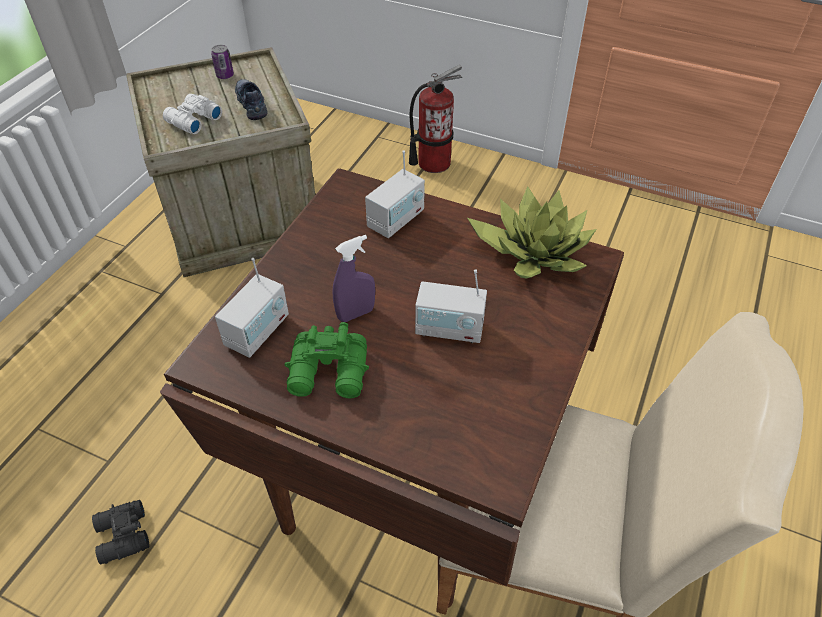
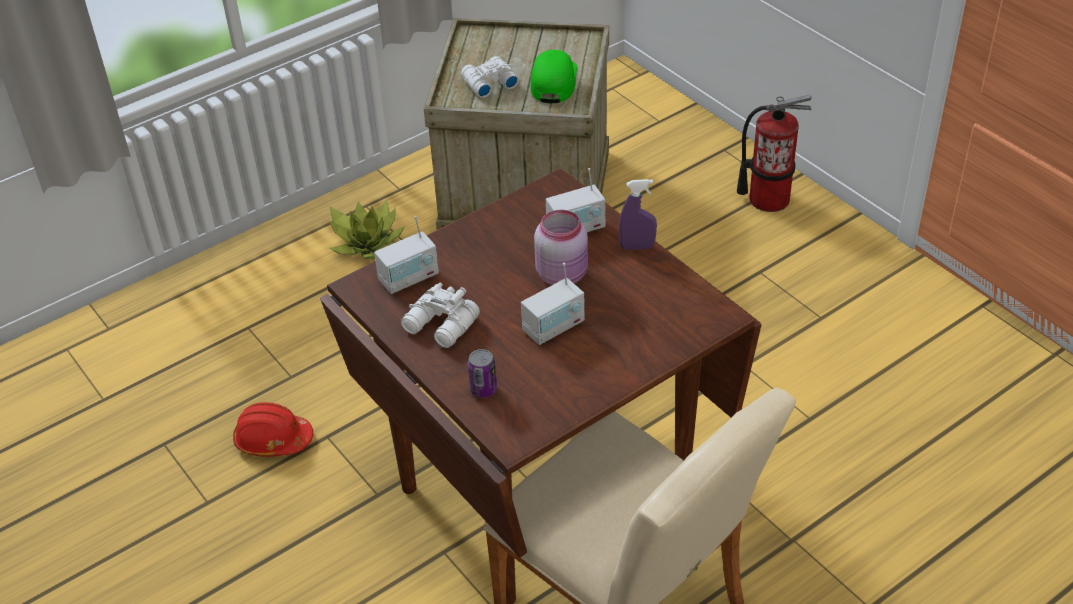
camera: 30 degrees right, 5 degrees down
black binoculars [92,500,149,565] -> red hard hat [233,402,313,457]
can [211,45,234,79] -> can moved to [468,349,497,398]
shoe [235,79,268,120] -> green cap [531,50,577,103]
green binoculars [285,322,369,398] -> white binoculars [401,283,480,348]
purple spray bottle [332,235,375,322] -> purple spray bottle moved to [619,179,657,250]
radio [415,269,487,343] -> radio turned 75 degrees counterclockwise [521,263,585,345]
potted plant [467,186,596,279] -> potted plant moved to [330,200,405,259]
none -> pink jar [534,210,588,286]

